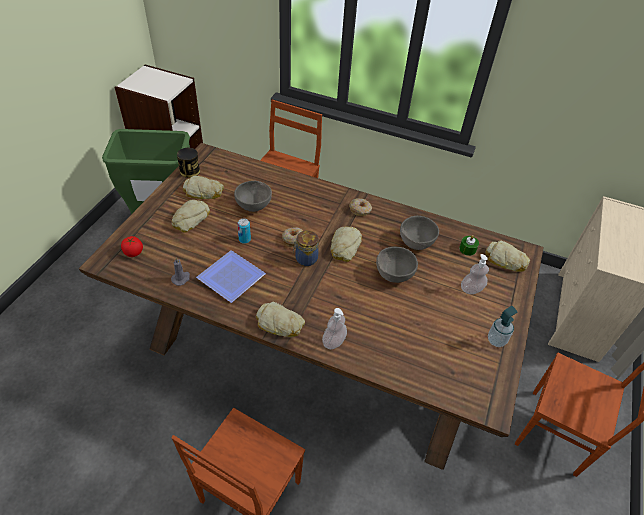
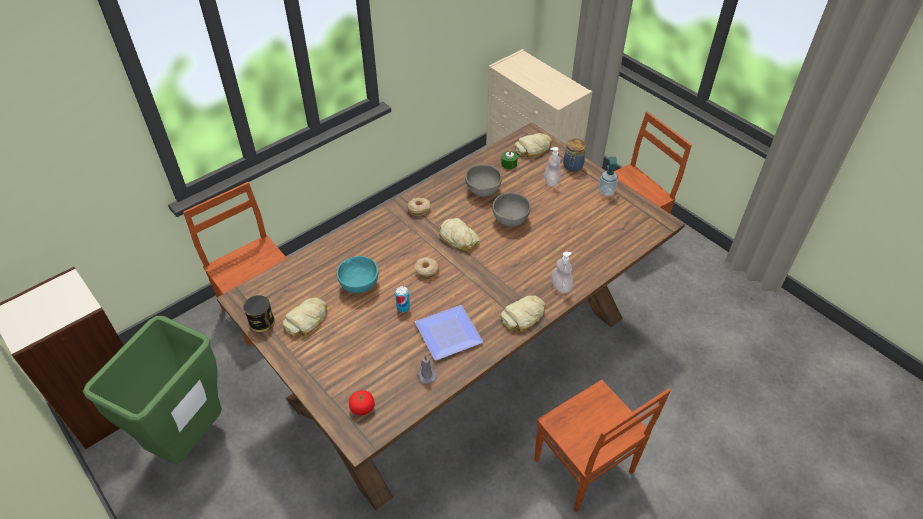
camera: 60 degrees left, 0 degrees up
bread [172,200,210,233] -> none
grey bowl [234,181,272,212] -> turquoise bowl [337,256,378,294]
jar [293,231,319,266] -> jar moved to [563,139,586,172]

